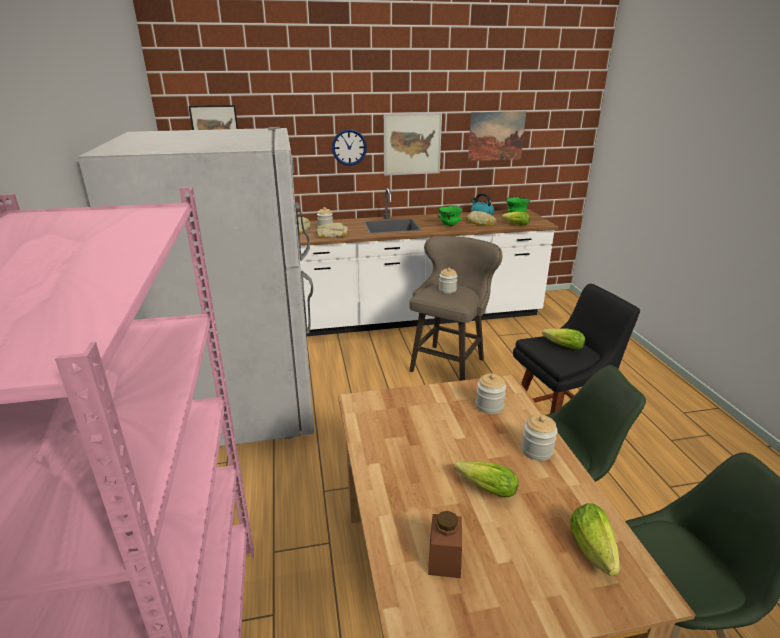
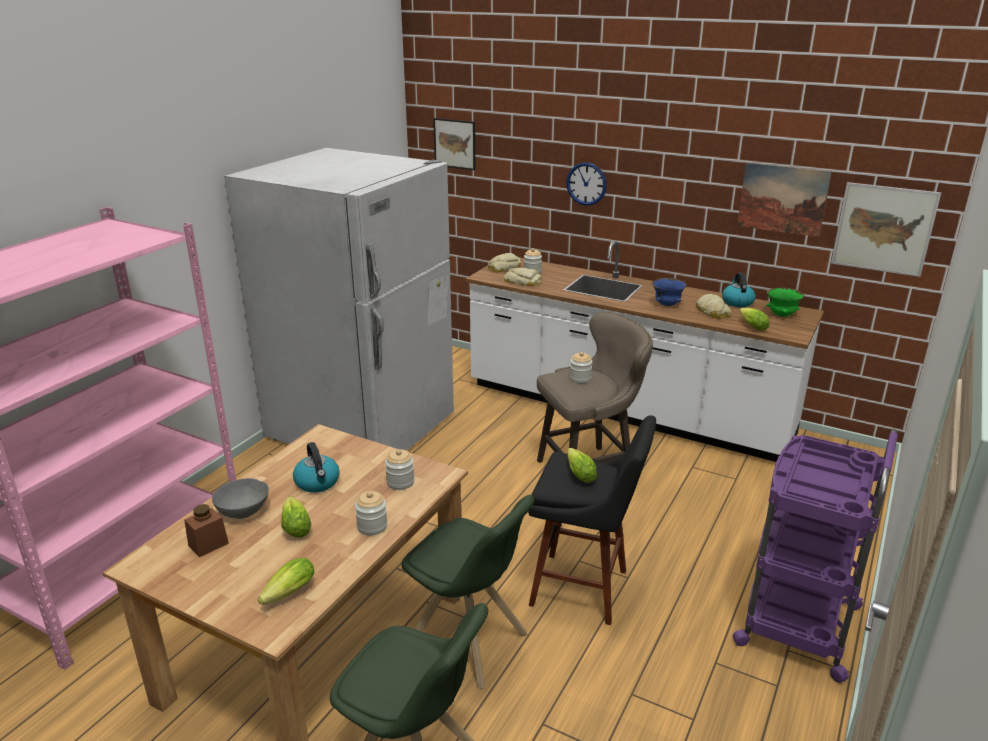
camera: 40 degrees right, 0 degrees up
picture [384,113,442,176] -> picture moved to [831,182,941,277]
green bowl [437,205,463,226] -> blue bowl [652,278,687,306]
none -> grey bowl [212,478,269,519]
none -> kettle [293,442,340,493]
none -> purple cart [733,429,898,683]

